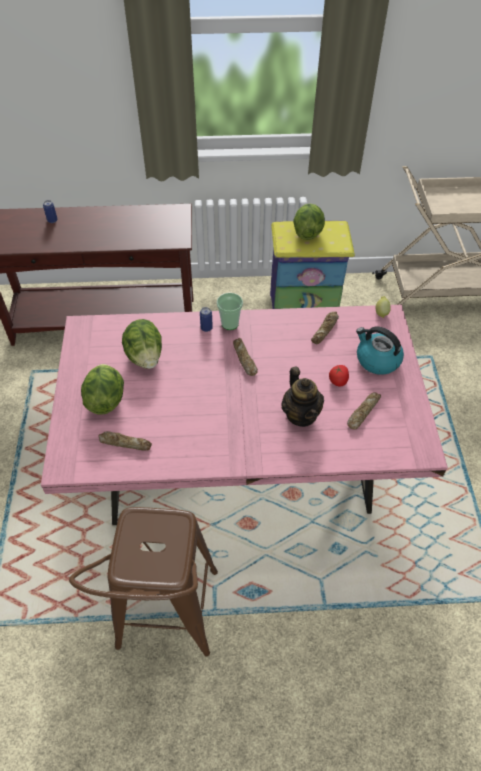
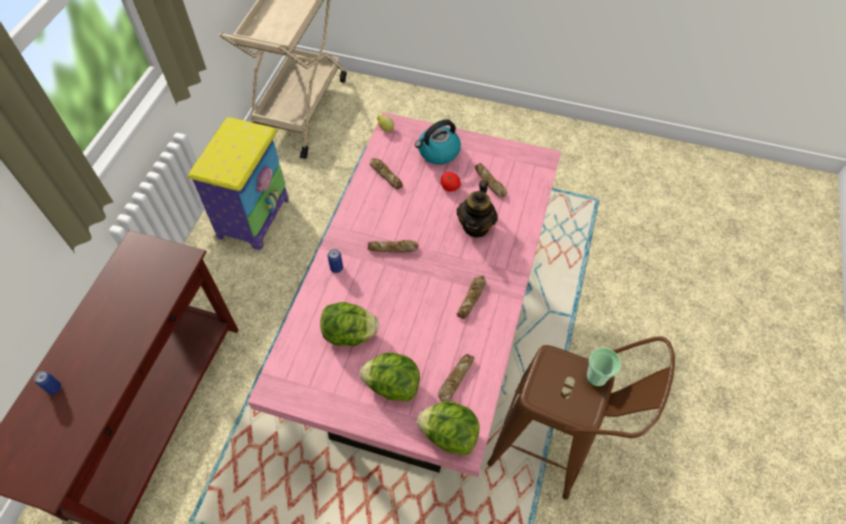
camera: 70 degrees left, 5 degrees up
cup [217,293,243,330] -> cup moved to [587,348,621,387]
teapot [281,367,324,427] -> teapot turned 105 degrees clockwise [457,180,498,238]
lettuce [293,204,325,240] -> lettuce moved to [417,401,479,456]
none -> bread [457,275,486,319]

